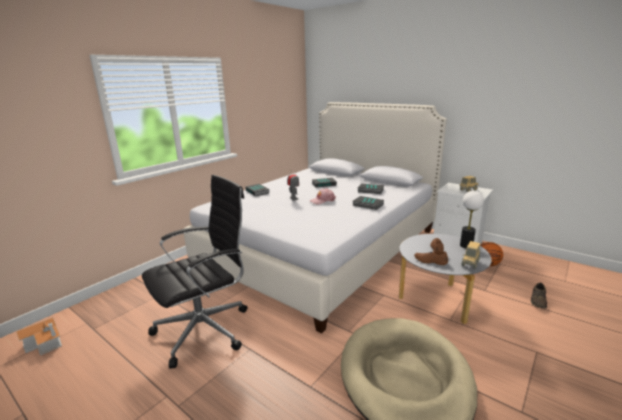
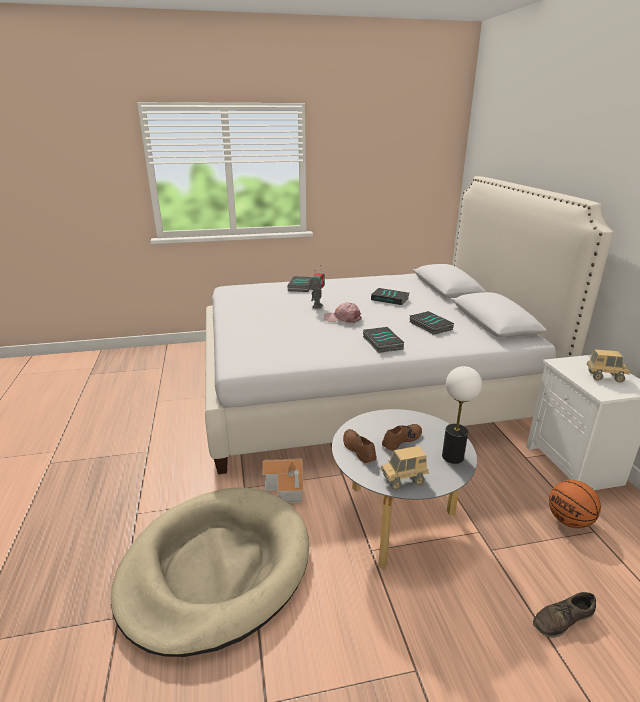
camera: 40 degrees right, 5 degrees up
toy house [16,317,62,356] -> toy house moved to [263,458,303,503]
black office chair [142,175,247,368] -> none

